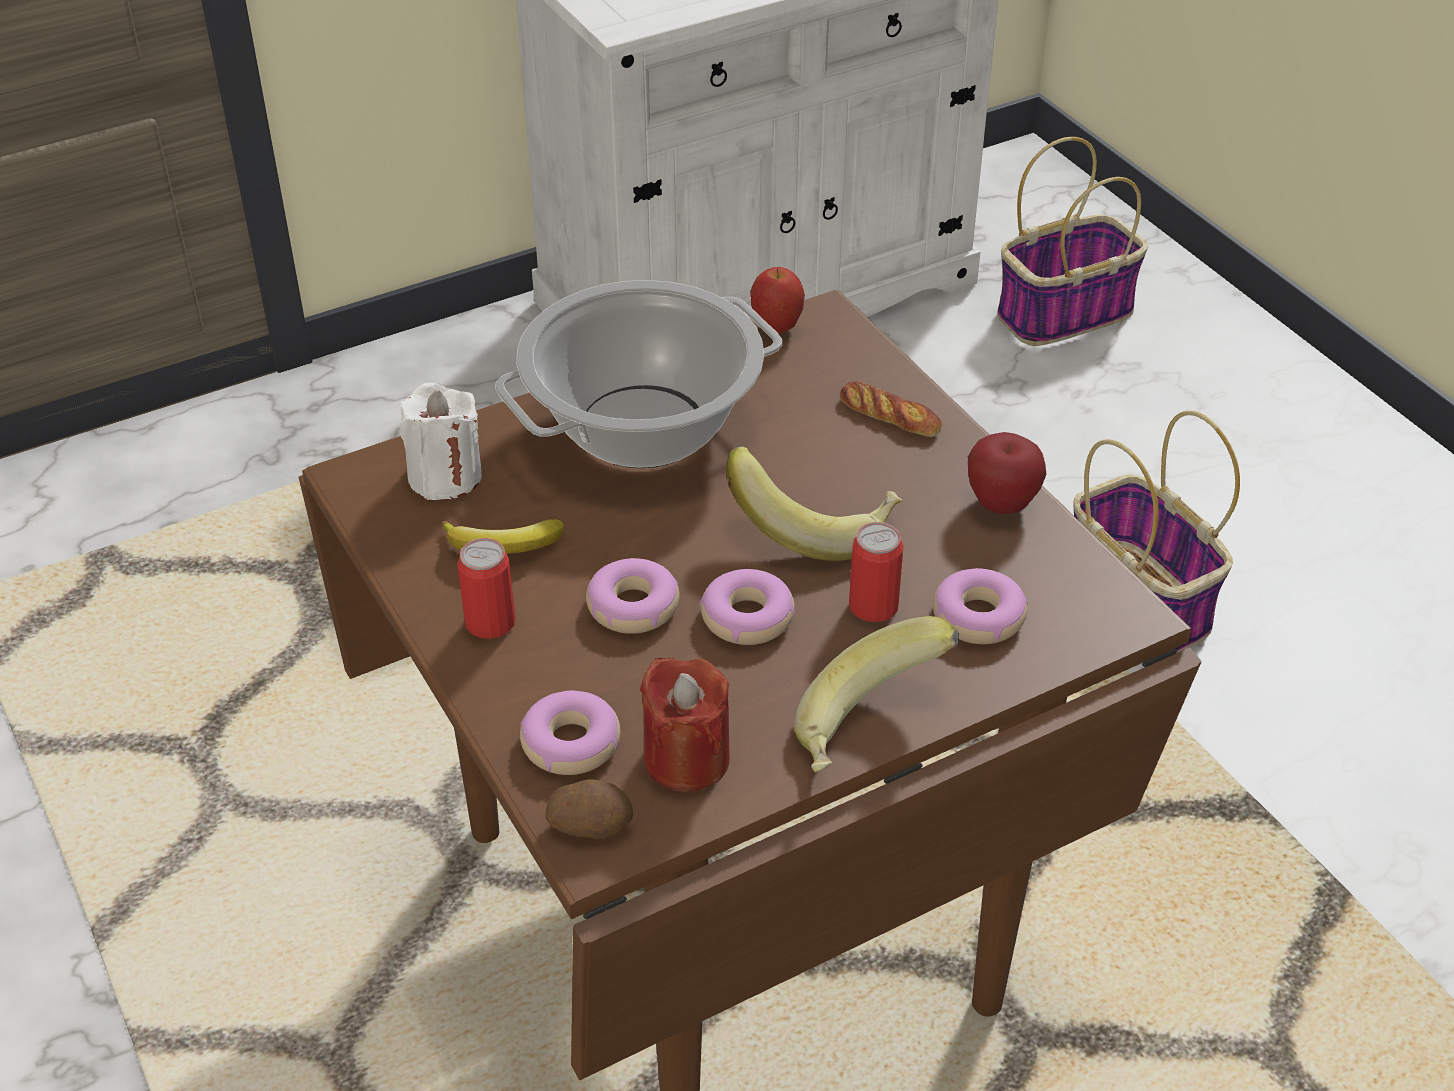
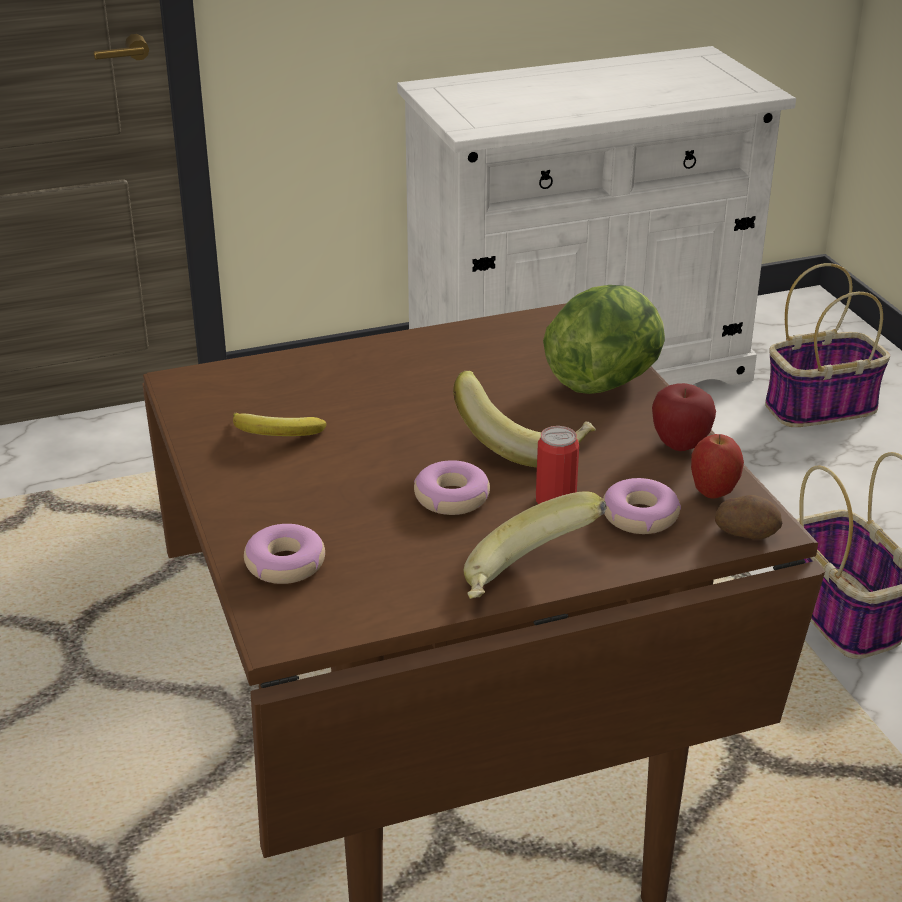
camera: 10 degrees right, 10 degrees down
white candle [400,383,482,500] -> none
can [457,538,516,639] -> none
cooking pot [495,280,782,468] -> none
potato [545,779,633,839] -> potato moved to [715,495,783,540]
donut [586,558,679,634] -> none
red candle [640,658,730,792] -> none
apple [750,267,805,334] -> apple moved to [691,434,744,498]
bread [840,381,942,437] -> lettuce [543,285,665,394]

